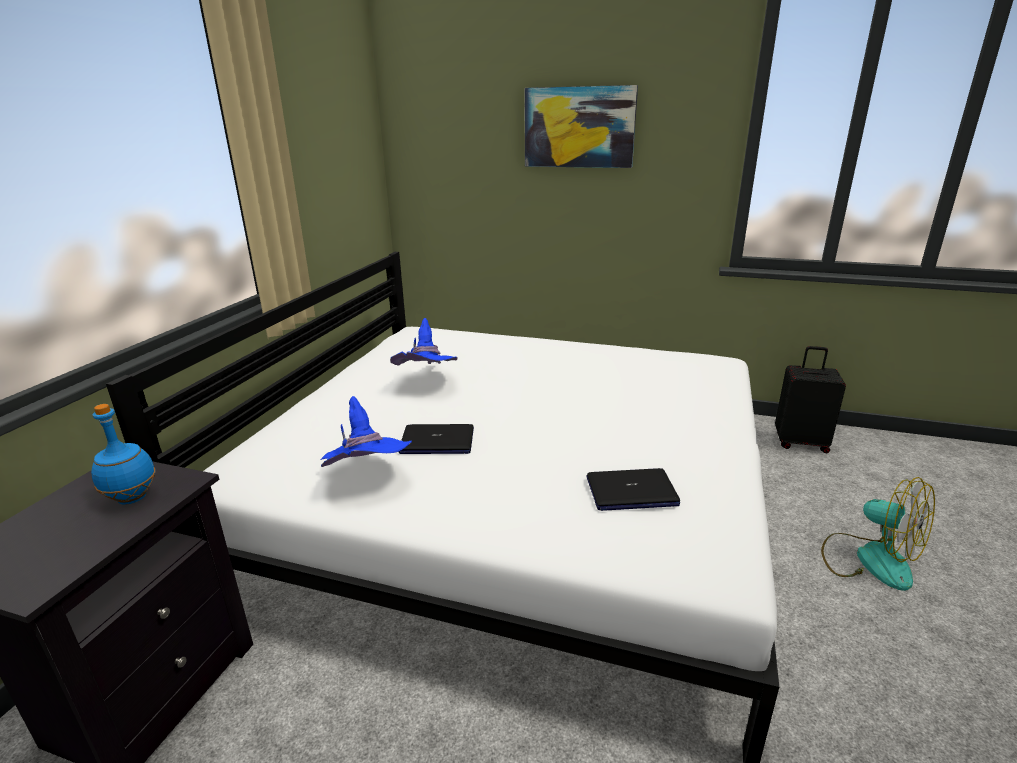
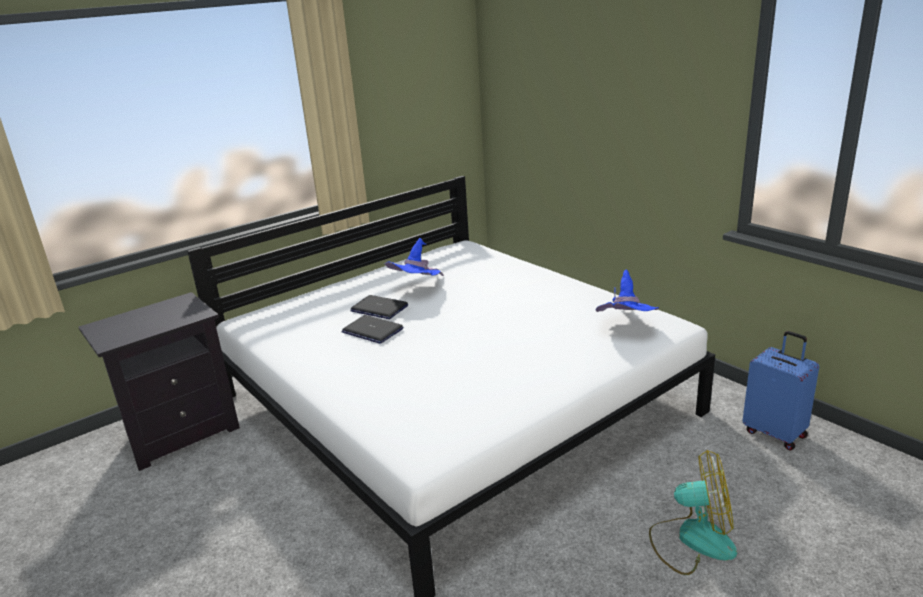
camera: 35 degrees right, 0 degrees up
blue bottle [91,404,156,505] -> none
blue hat [321,396,412,467] -> blue hat moved to [596,270,659,312]
picture [525,85,638,168] -> none
laptop [587,468,680,511] -> laptop moved to [350,295,408,319]
black suitcase [775,346,846,453] -> blue suitcase [743,331,819,451]
fan [821,477,935,591] -> fan turned 75 degrees counterclockwise [649,450,737,575]

